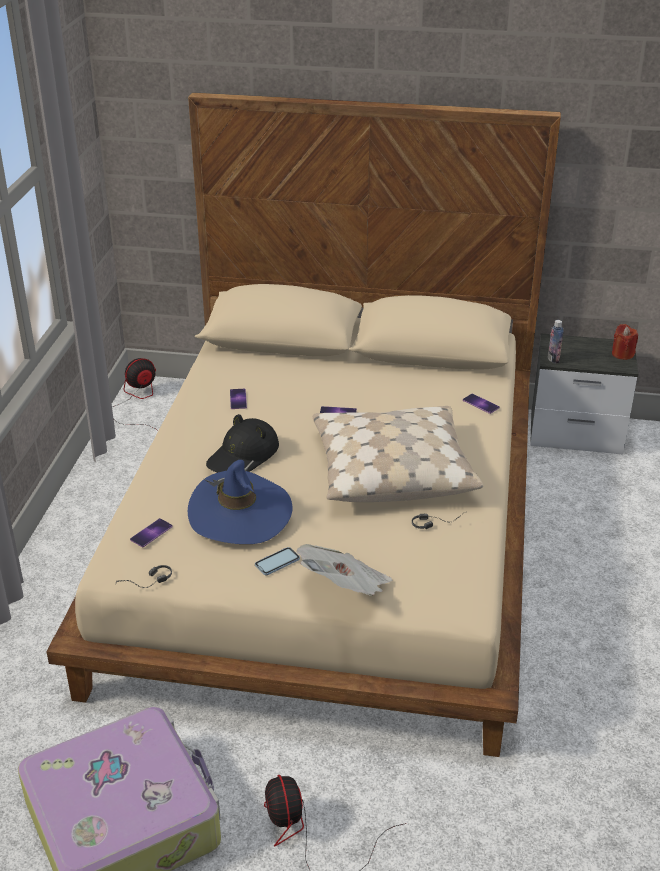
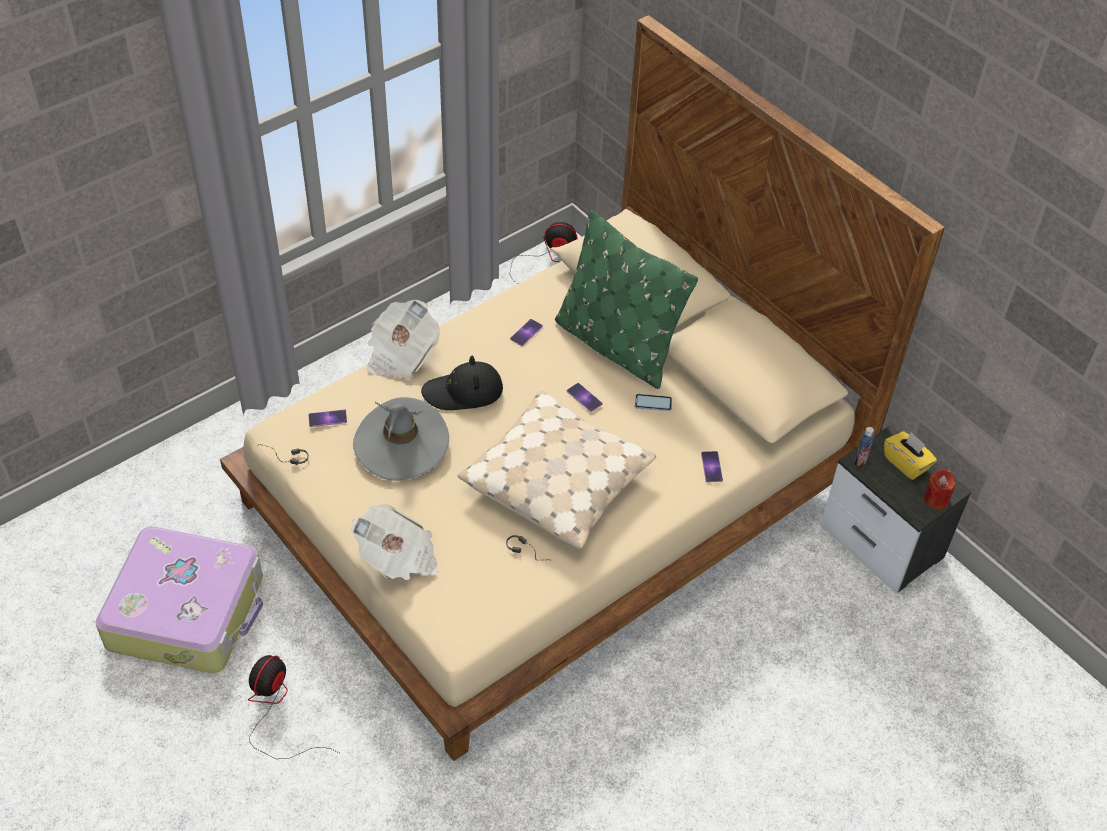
camera: 40 degrees right, 15 degrees up
blue hat [188,460,292,544] -> grey hat [353,397,449,481]
phone [255,547,300,575] -> phone moved to [635,394,672,411]
none -> newspaper [367,300,440,379]
none -> green pillow [555,210,698,389]
none -> yellow tissue box [884,431,937,480]

